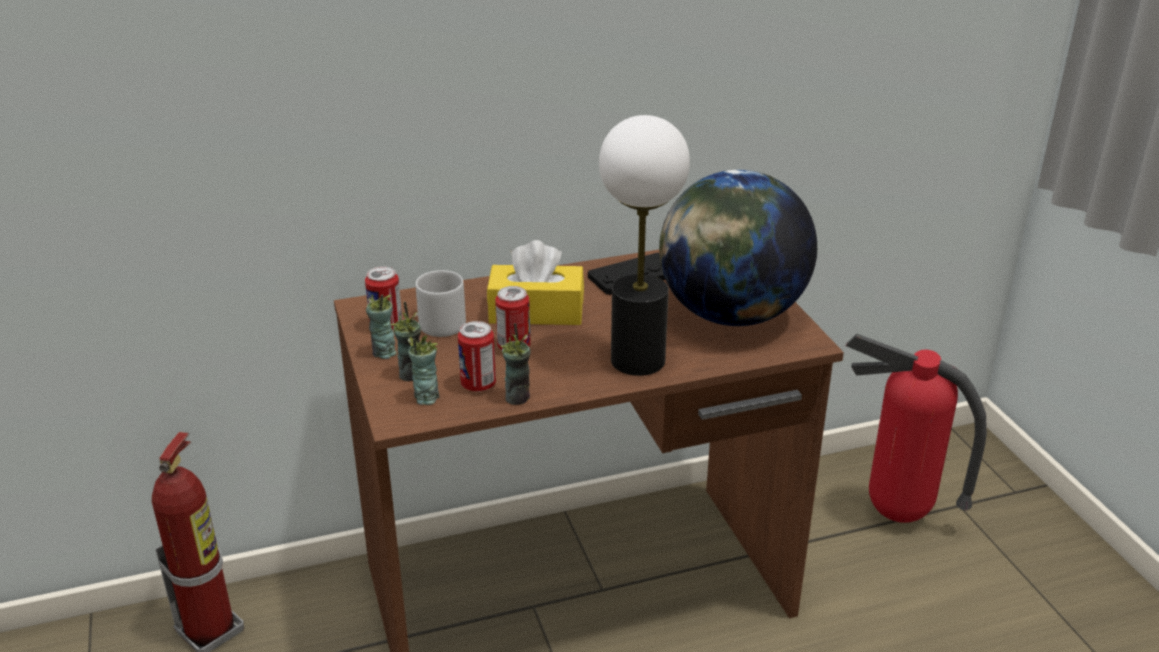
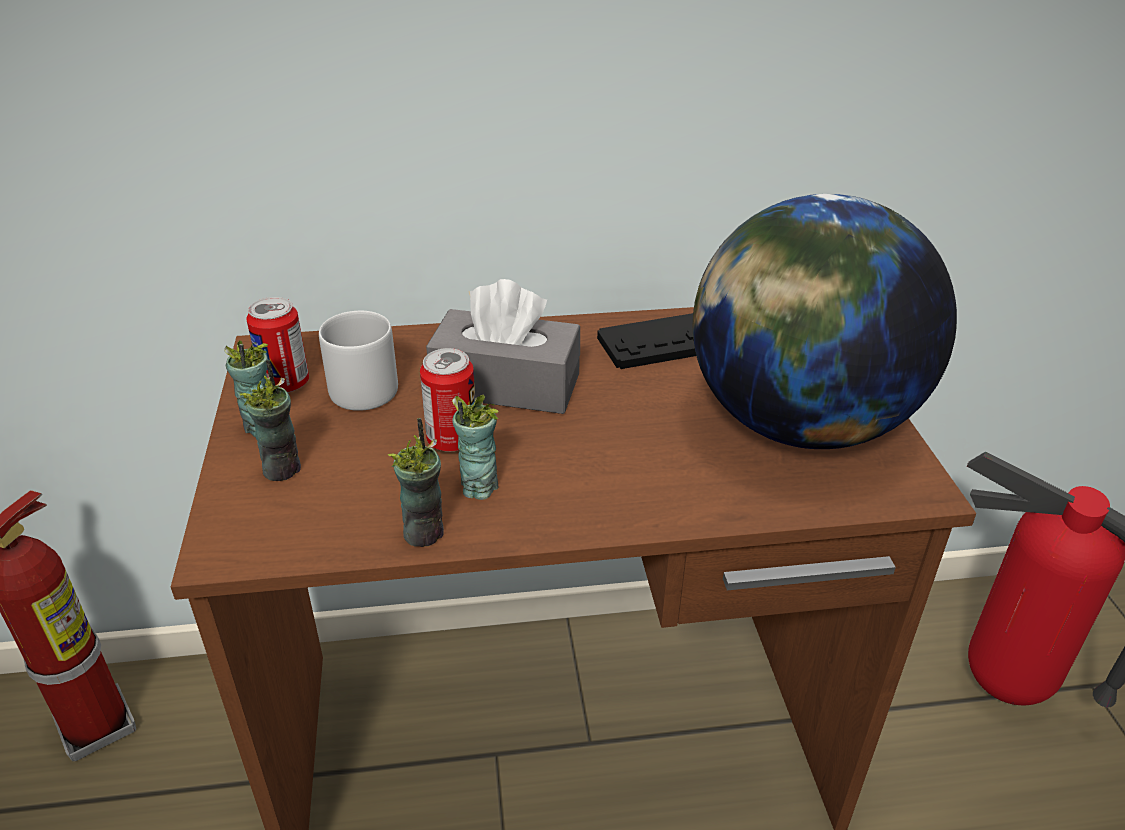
camera: 10 degrees right, 5 degrees up
cup [408,335,440,405] -> cup moved to [452,394,499,500]
can [458,321,496,392] -> none
yellow tissue box [487,240,584,325] -> grey tissue box [426,279,580,414]
table lamp [599,115,690,376] -> none

